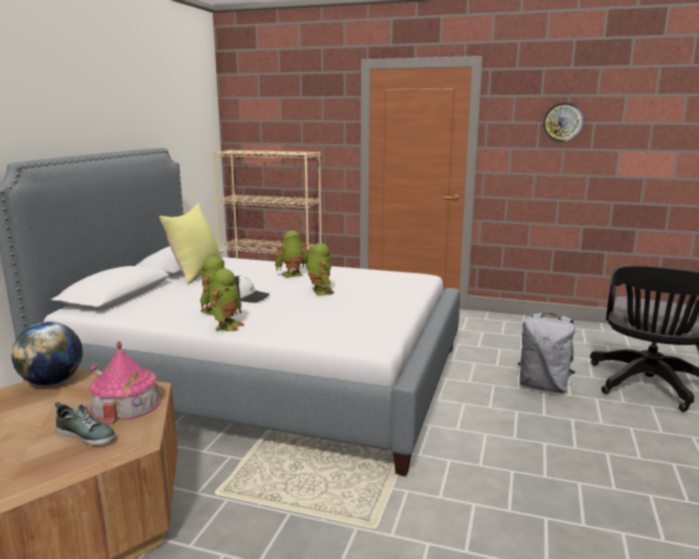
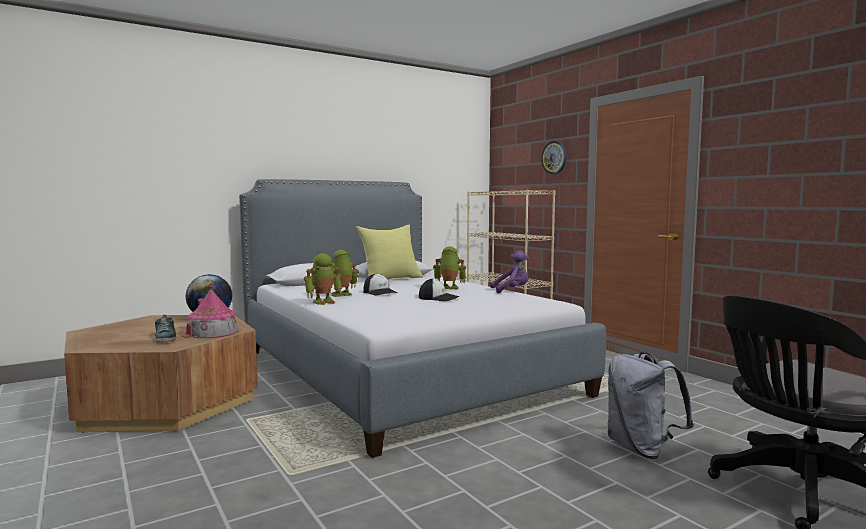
camera: 40 degrees right, 10 degrees down
toy robot [307,243,334,296] -> cap [419,278,460,301]
wall clock [543,102,584,142] -> wall clock moved to [541,141,567,174]
none -> purple plush toy [490,251,529,293]

